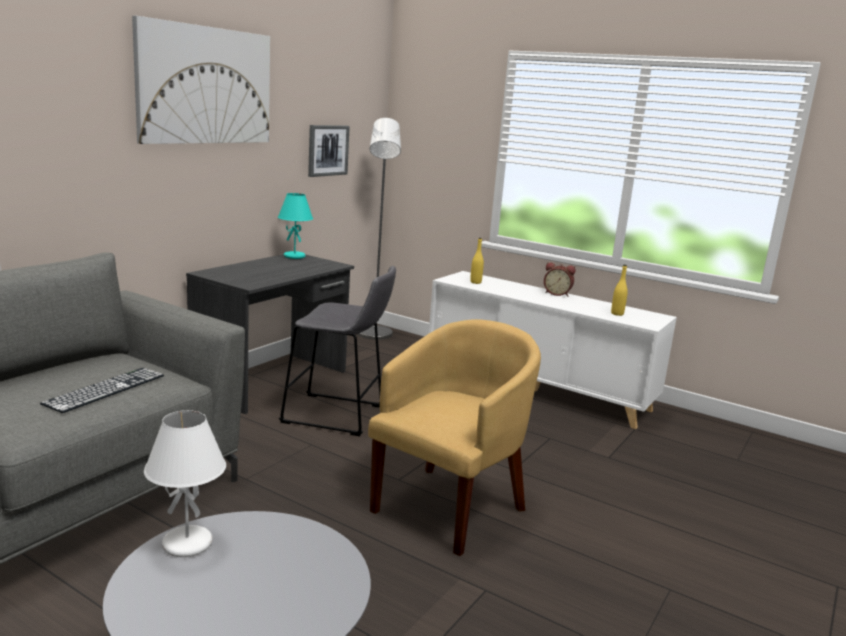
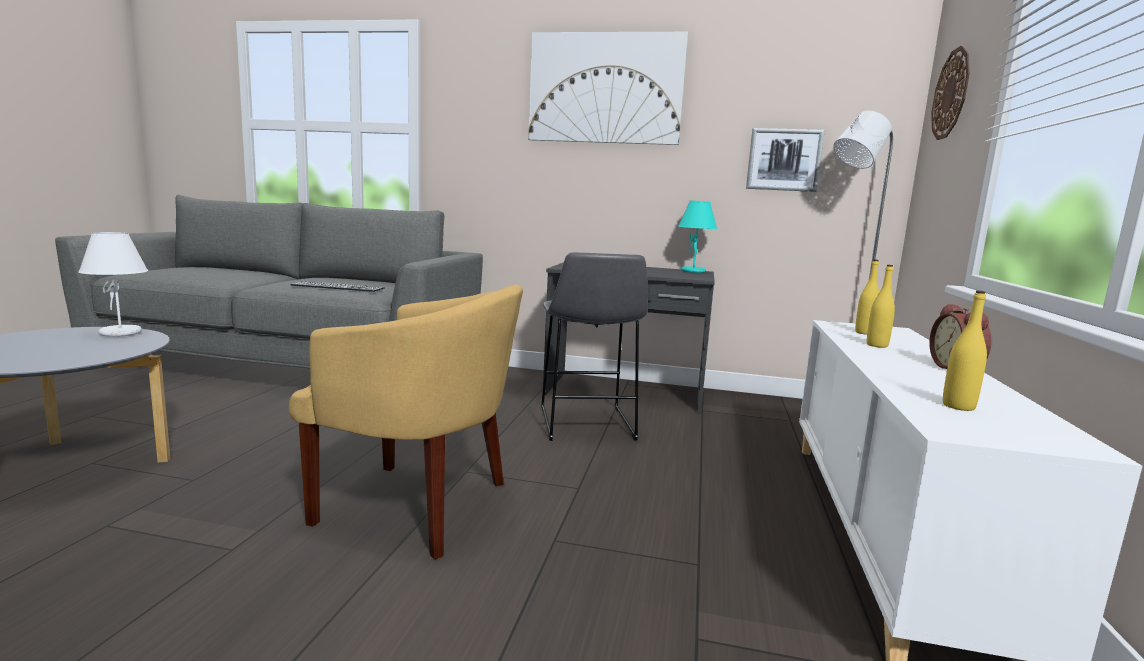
camera: 70 degrees right, 5 degrees down
none -> yellow bottle [867,265,895,348]
none -> wall clock [931,46,970,140]

